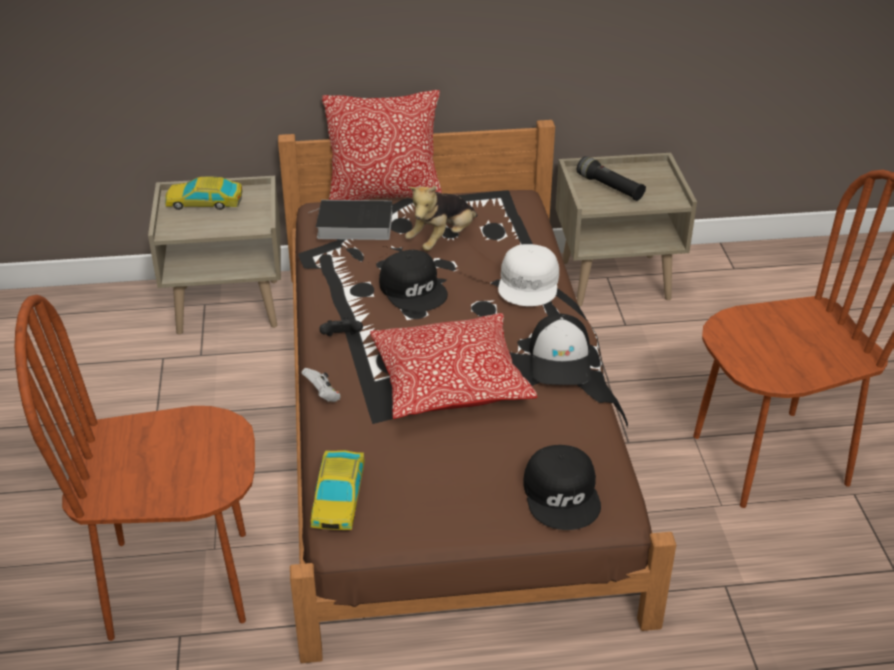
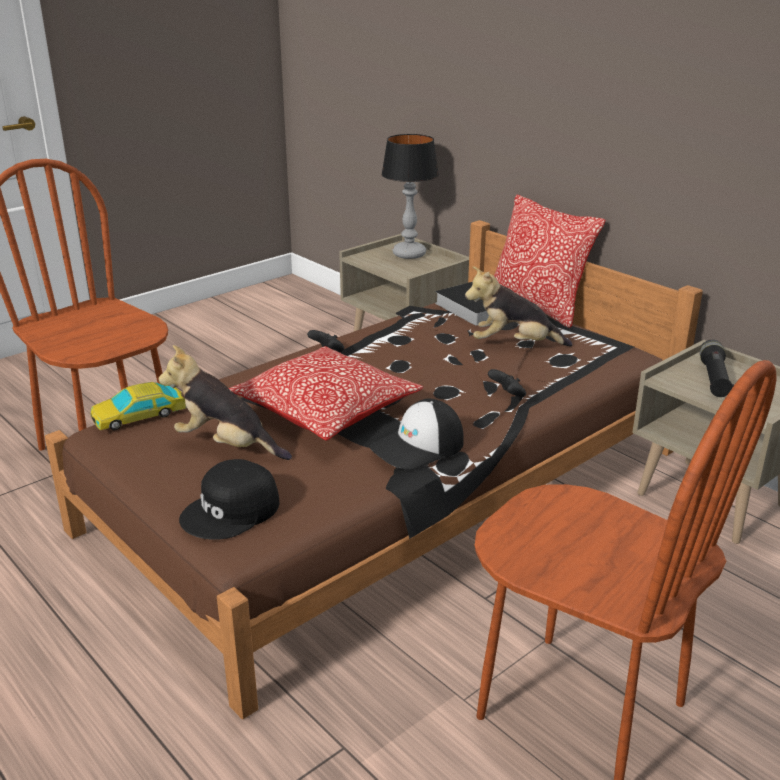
camera: 55 degrees right, 10 degrees down
toy car [165,176,242,210] -> table lamp [381,134,439,259]
white game controller [302,368,340,402] -> none
black cap [379,250,448,312] -> none
white cap [498,244,559,306] -> black game controller [488,369,526,401]
none -> plush toy [158,345,292,460]

